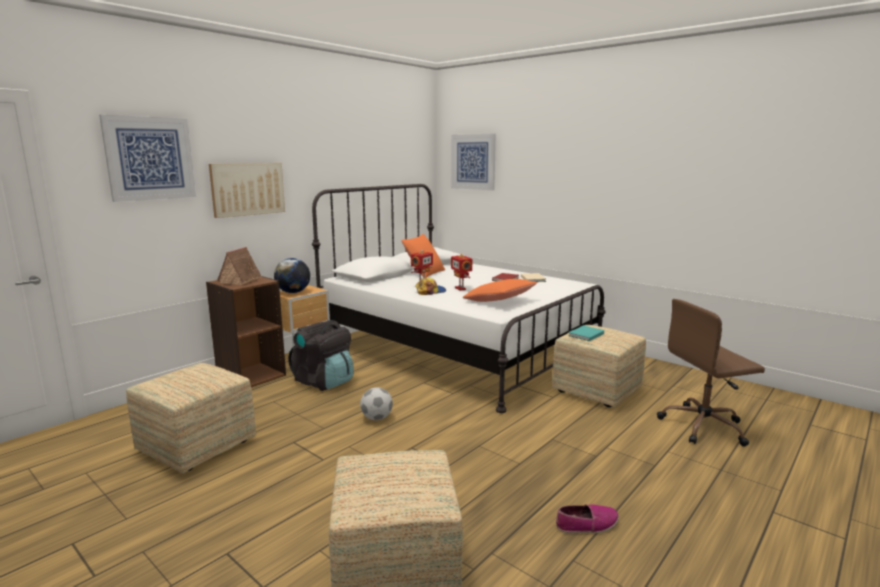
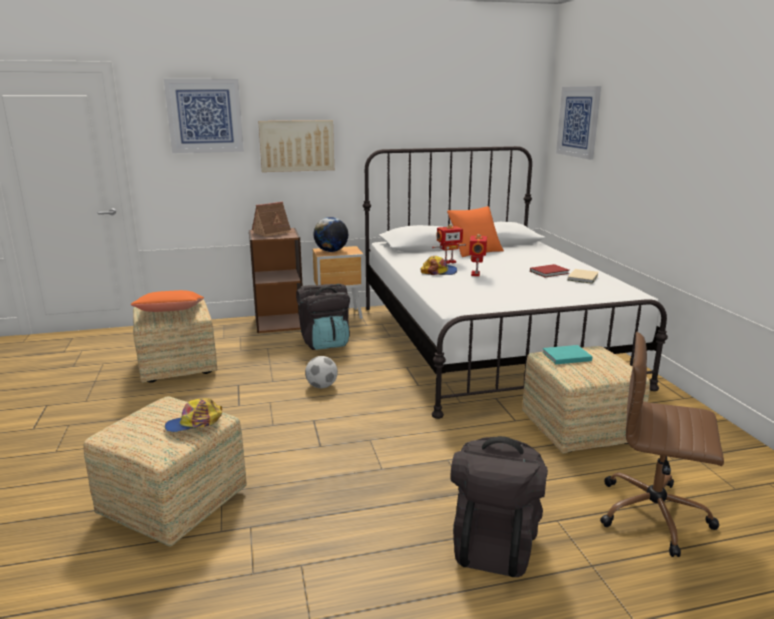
camera: 35 degrees right, 5 degrees up
orange pillow [463,279,537,302] -> orange pillow moved to [130,290,204,312]
shoe [556,504,619,534] -> none
none -> cap [165,398,222,432]
none -> black backpack [451,436,548,577]

